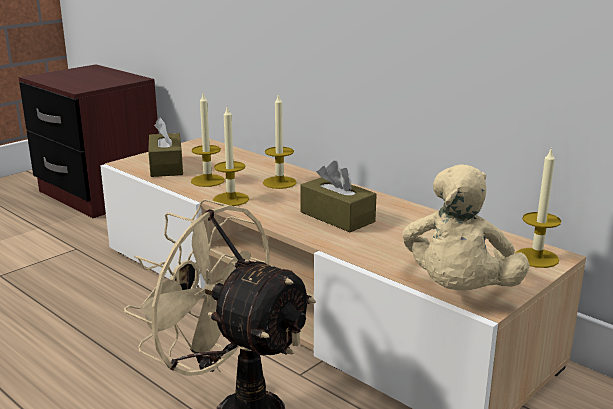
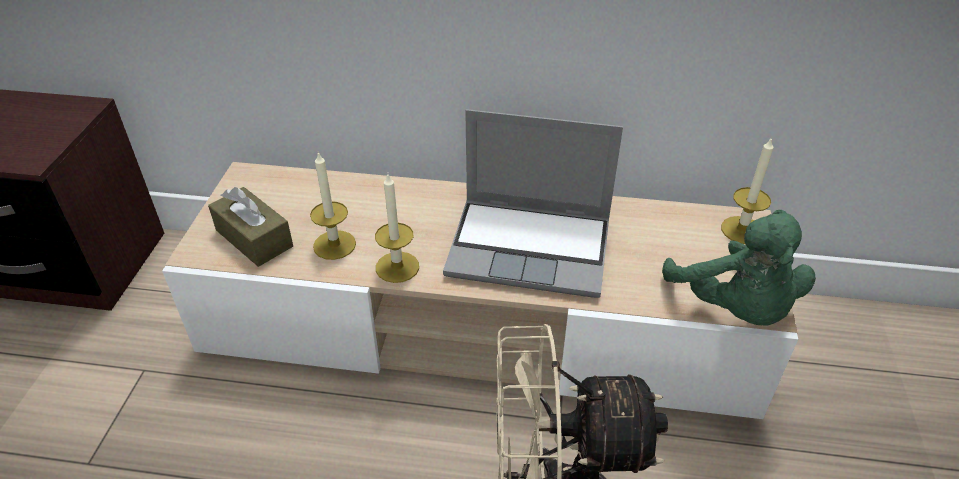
camera: 35 degrees left, 20 degrees up
candle [263,93,297,189] -> none
brown tissue box [300,161,377,232] -> laptop [443,109,623,298]
beige plush toy [402,164,530,291] -> green plush toy [662,210,816,326]

